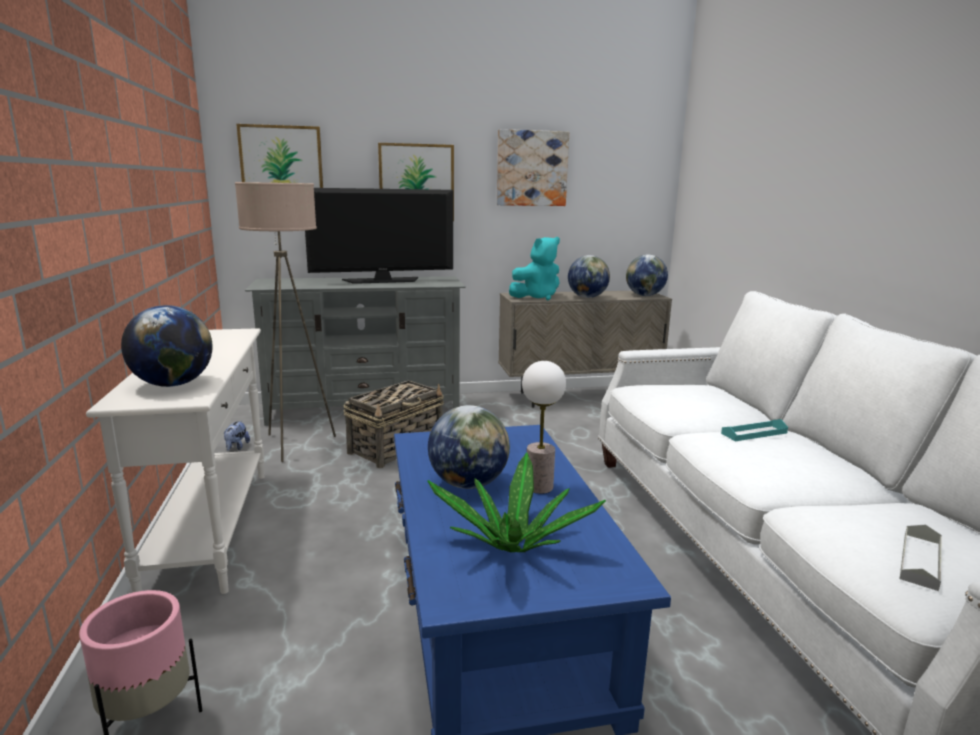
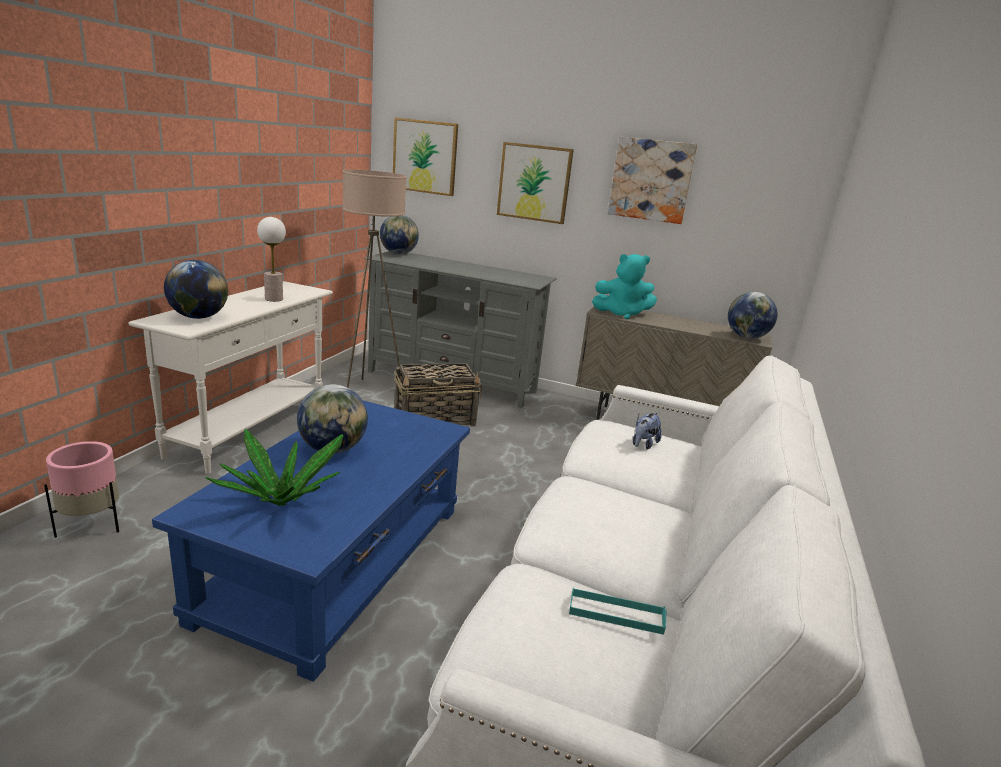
camera: 30 degrees right, 5 degrees up
plush toy [224,421,250,451] -> plush toy moved to [633,413,661,449]
television [305,188,453,284] -> none
table lamp [522,361,566,494] -> table lamp moved to [257,217,286,302]
globe [568,255,610,298] -> globe moved to [380,215,419,254]
turquoise tray [721,419,788,441] -> turquoise tray moved to [569,587,667,635]
grey tray [900,524,942,591] -> none

